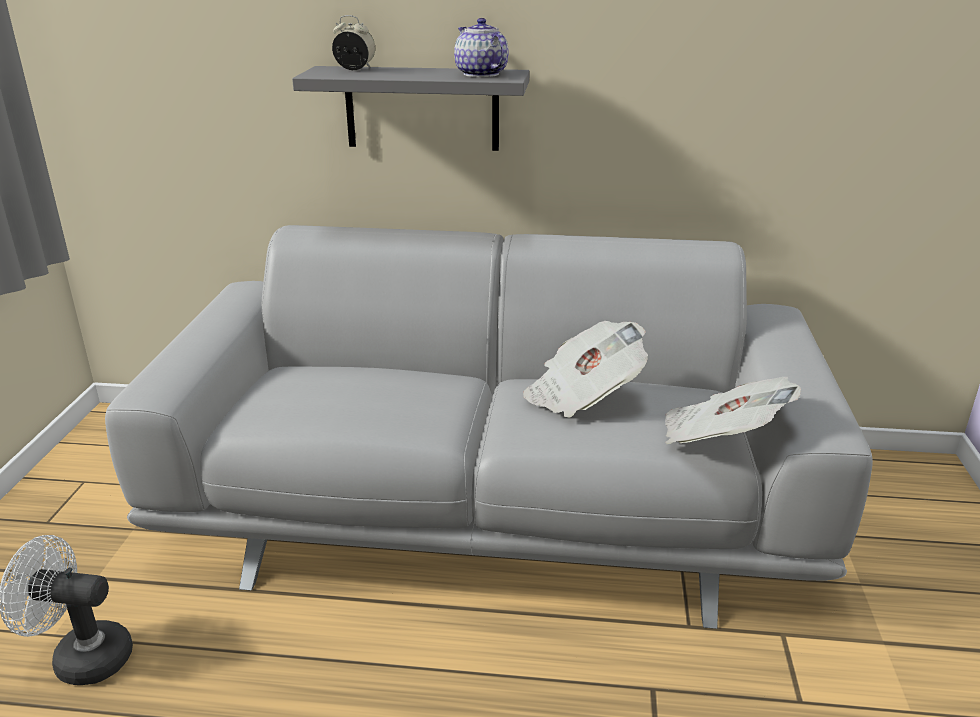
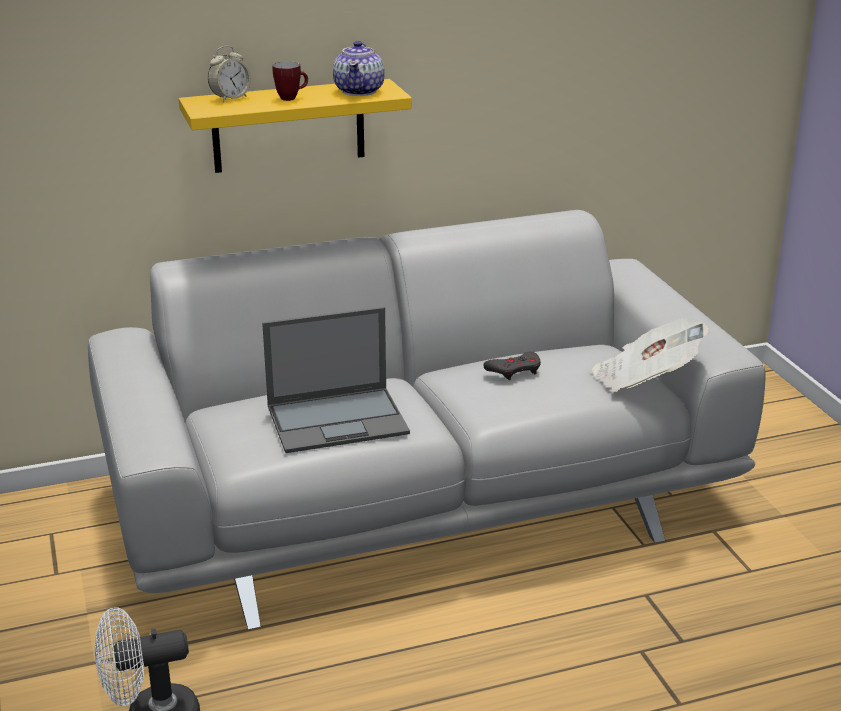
camera: 25 degrees left, 0 degrees up
grey shelf [292,66,530,151] -> yellow shelf [179,79,412,173]
alarm clock [332,15,375,70] -> alarm clock turned 150 degrees clockwise [208,46,251,102]
teapot [454,18,509,77] -> teapot turned 120 degrees counterclockwise [333,41,384,96]
newspaper [523,321,648,418] -> grey game controller [483,352,541,380]
none -> laptop [262,307,410,453]
none -> mug [272,61,308,101]

